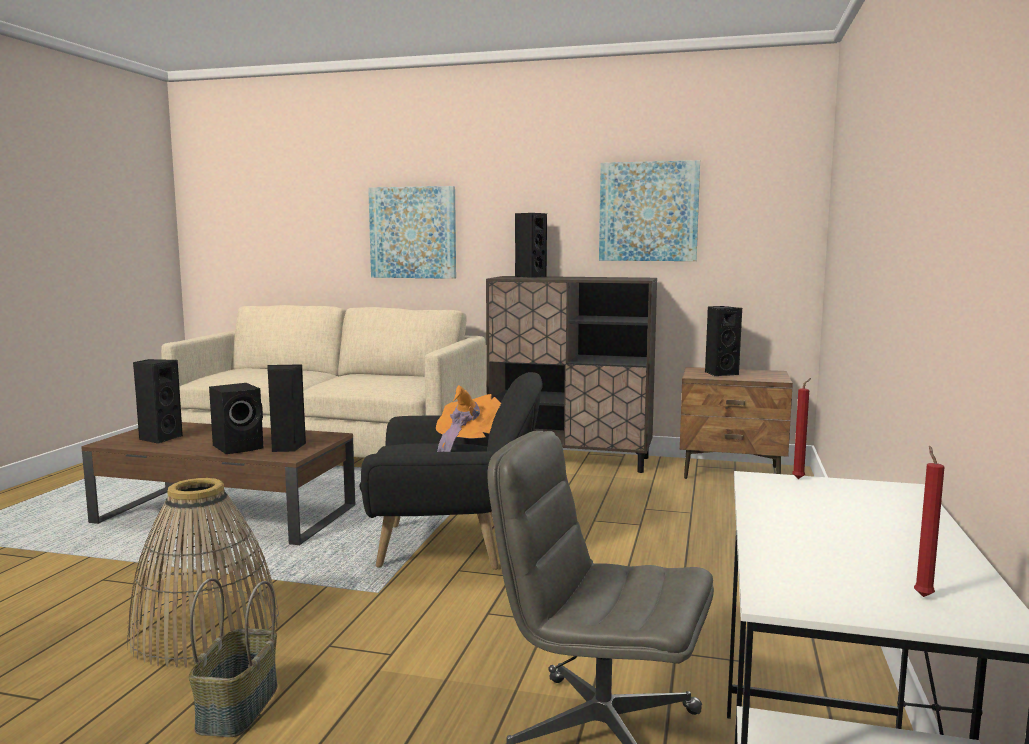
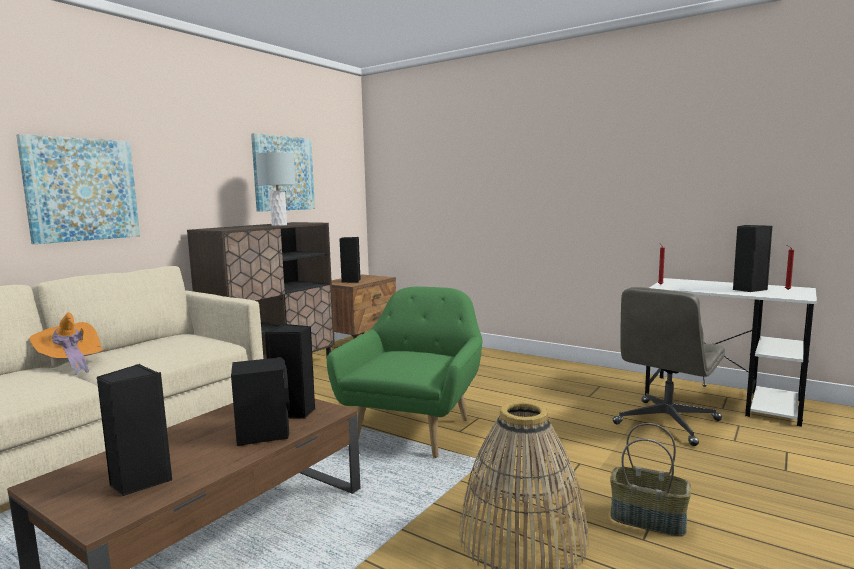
camera: 70 degrees left, 0 degrees up
black armchair [359,372,543,570] -> green armchair [327,287,483,458]
orange hat [436,385,501,452] -> orange hat moved to [29,312,104,375]
black speaker [515,213,547,278] -> black speaker moved to [732,225,772,292]
none -> grey table lamp [256,152,296,226]

